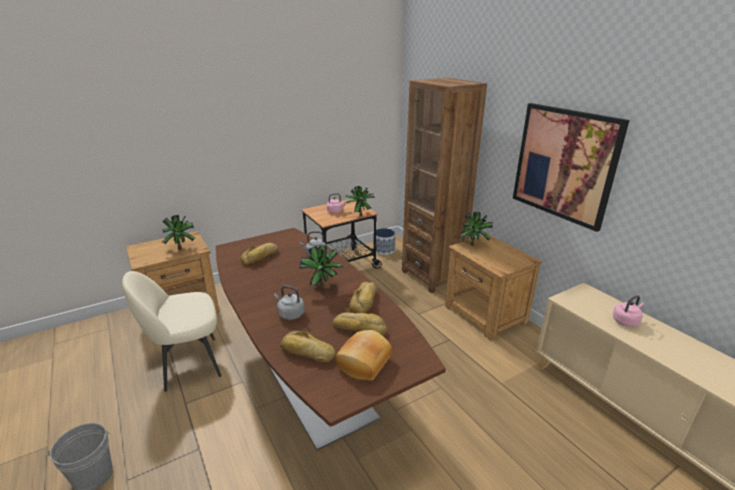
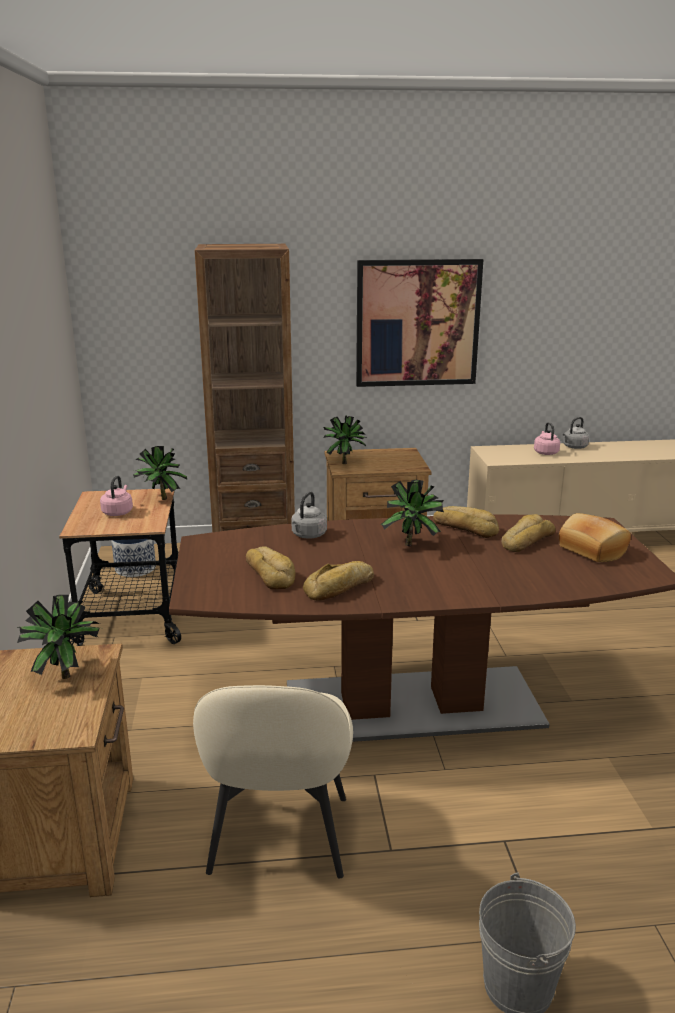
camera: 65 degrees left, 5 degrees down
grey kettle [274,286,305,320] -> grey kettle moved to [563,417,589,449]
bread [280,331,336,363] -> bread moved to [303,561,374,601]

